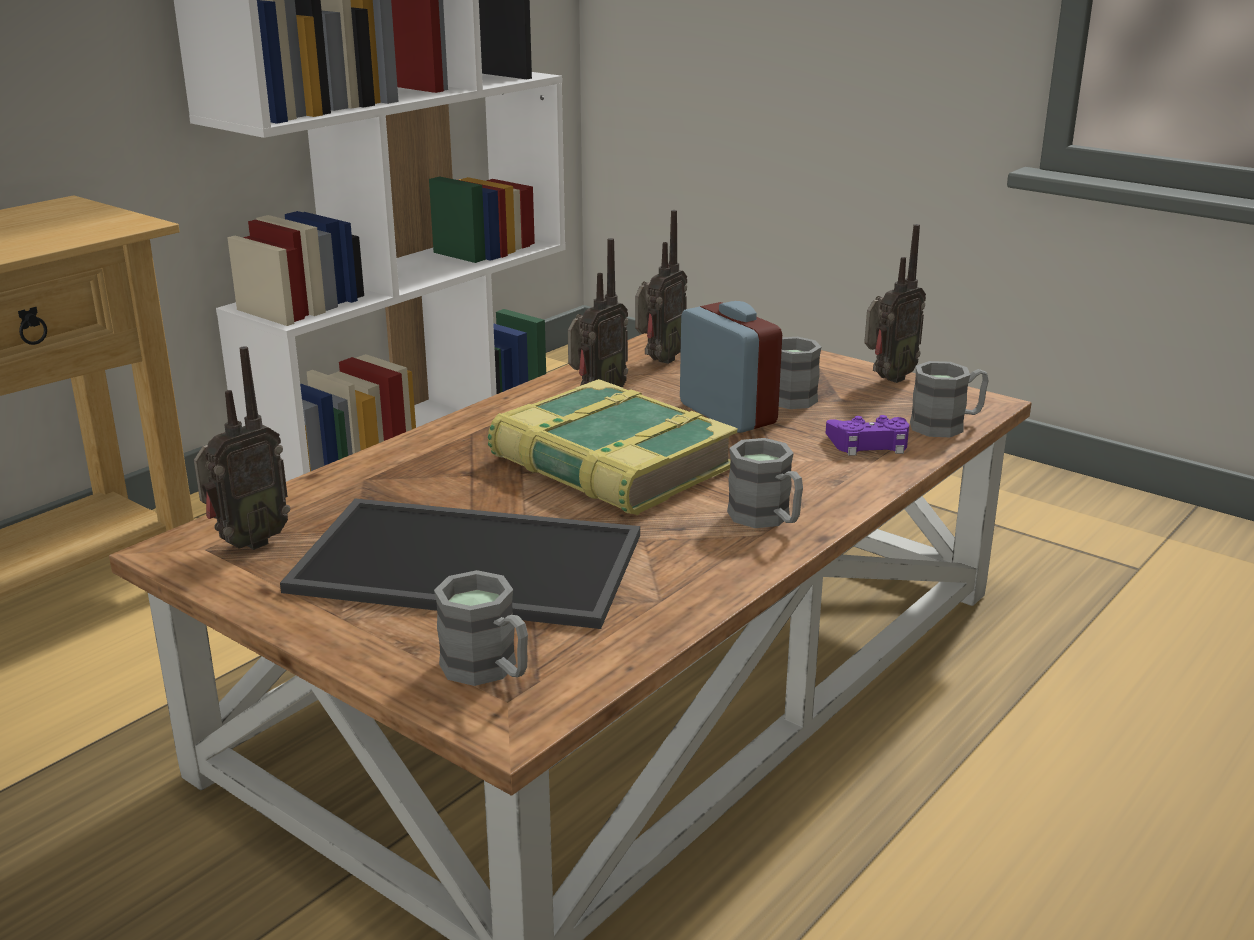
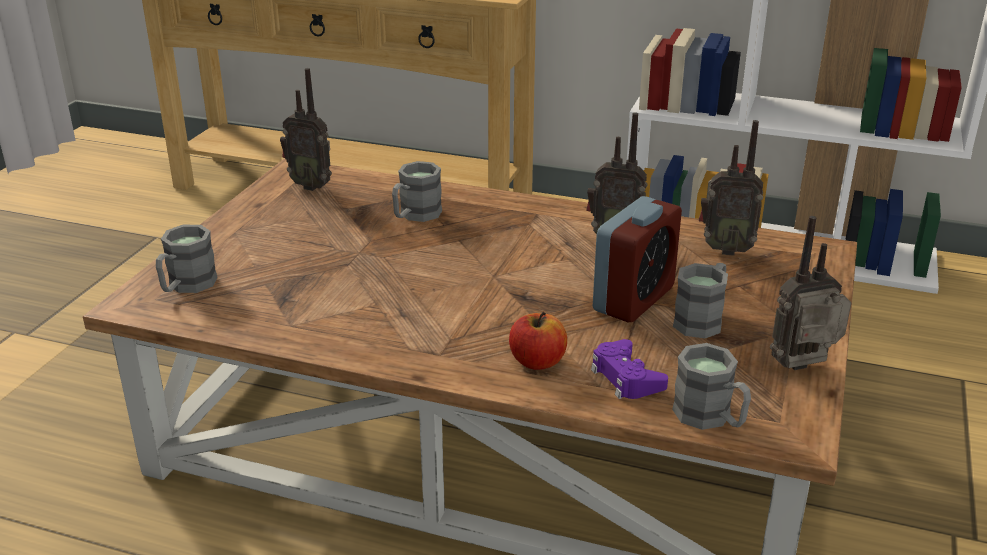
camera: 70 degrees right, 5 degrees up
tray [280,499,640,629] -> none
book [488,379,738,515] -> none
grey mug [727,438,803,528] -> grey mug moved to [392,161,442,222]
radio [864,224,926,383] -> radio turned 135 degrees clockwise [770,216,851,370]
none -> apple [509,312,567,370]

